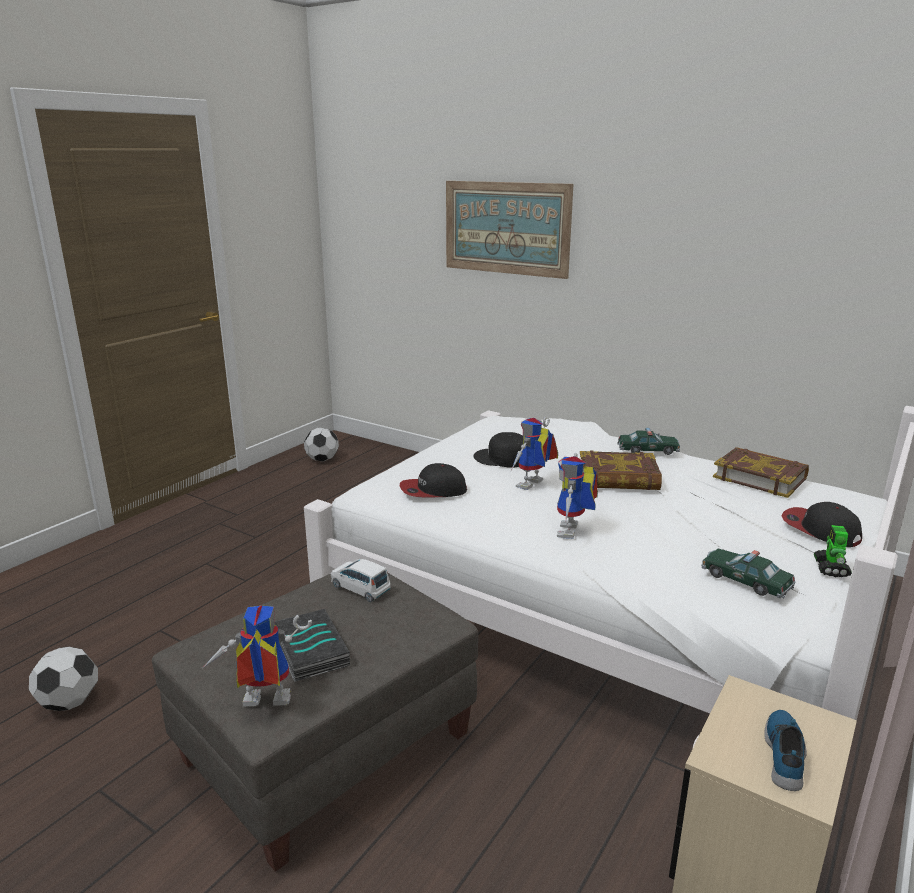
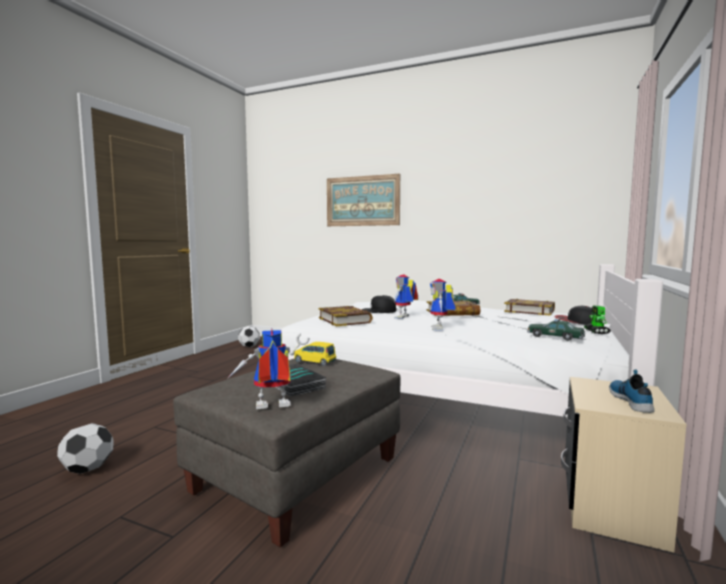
camera: 10 degrees left, 15 degrees down
white toy car [331,559,390,602] -> yellow toy car [294,342,336,366]
cap [400,463,467,497] -> book [319,306,373,326]

